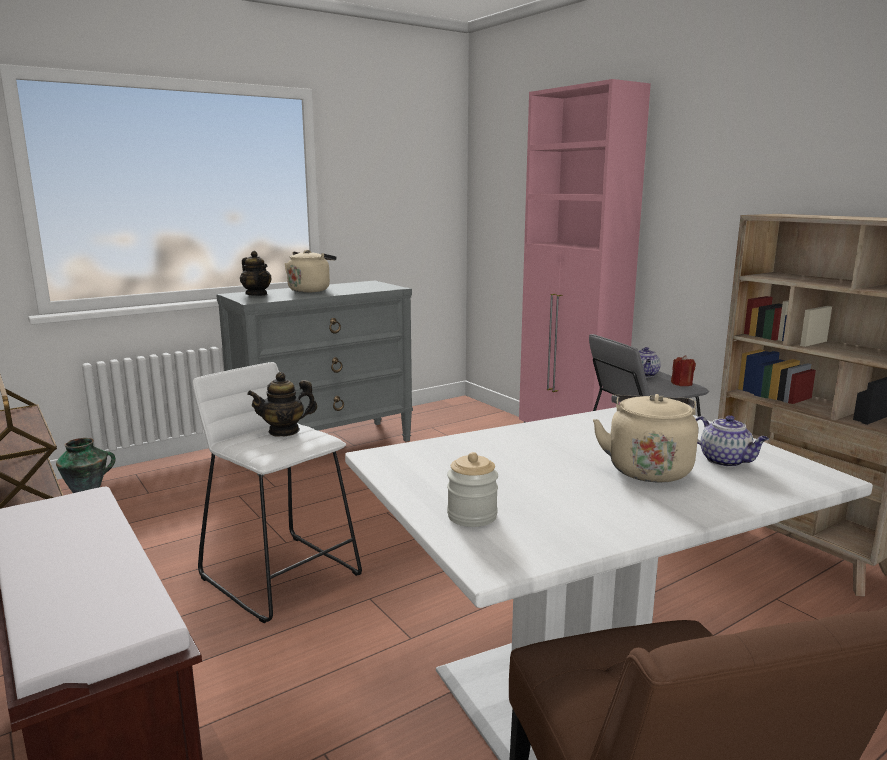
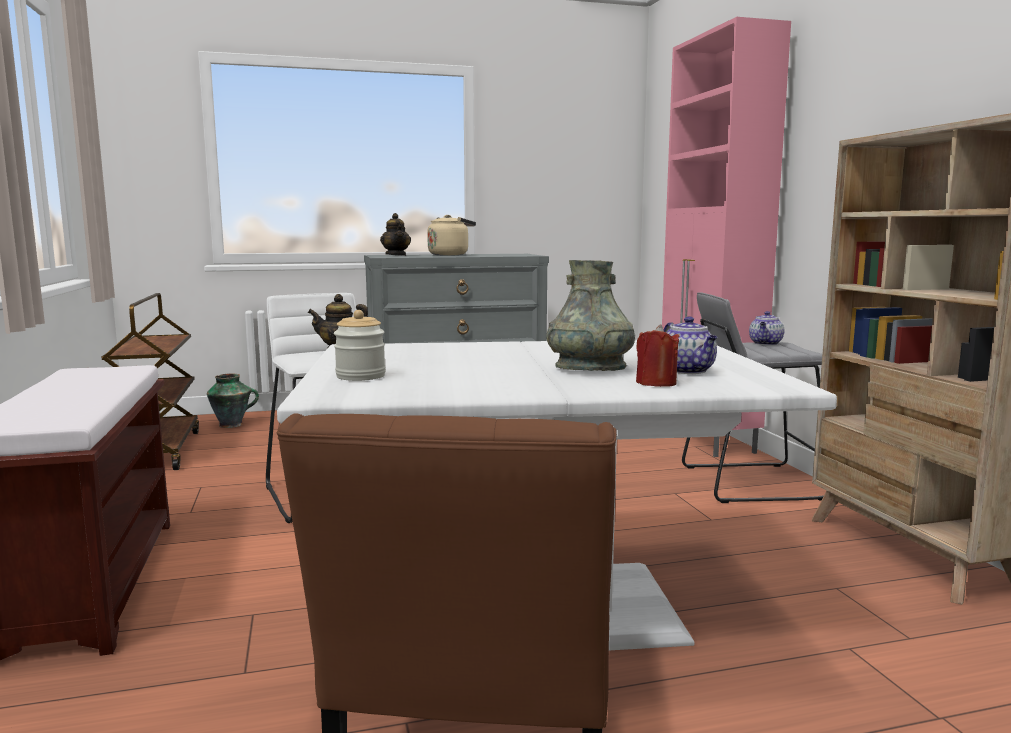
camera: 20 degrees right, 5 degrees down
beige kettle [593,394,698,482] -> grey vase [546,260,635,371]
red candle [671,355,696,386] -> red candle moved to [636,324,680,387]

